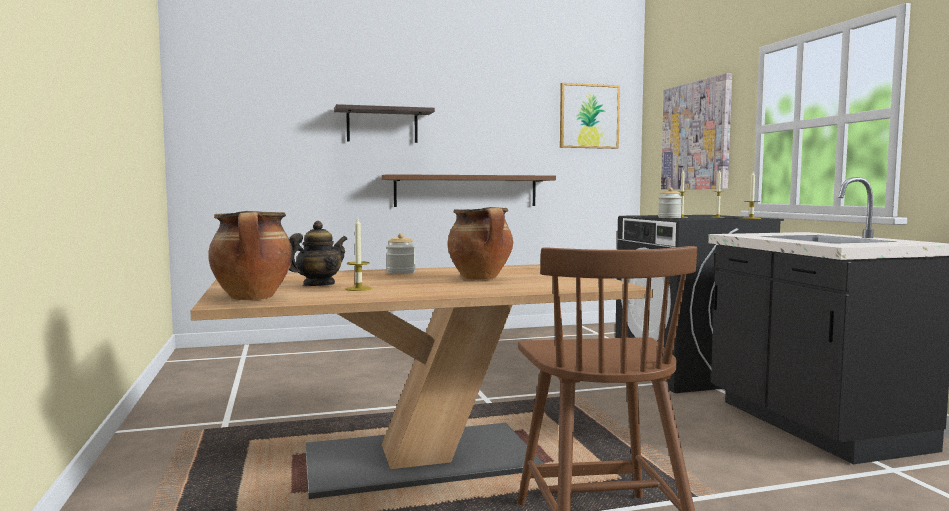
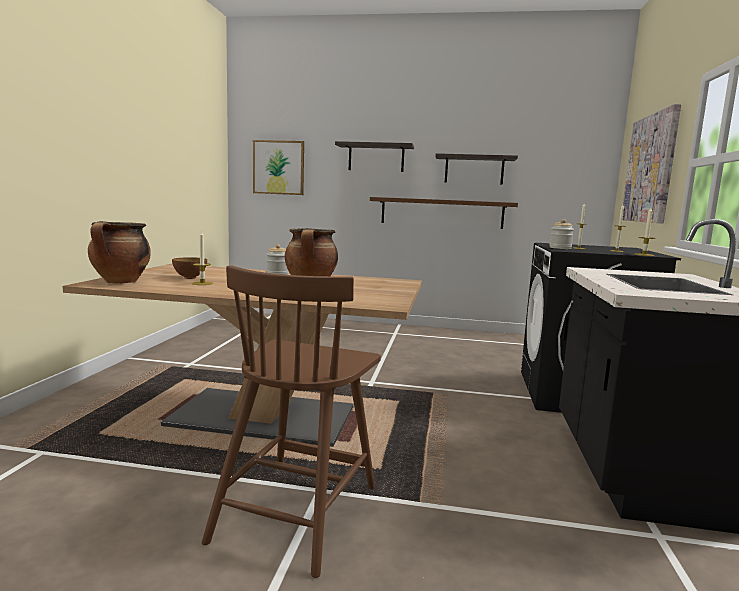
camera: 25 degrees right, 5 degrees up
teapot [289,221,347,286] -> bowl [172,257,207,279]
picture [560,83,620,149] -> picture moved to [253,140,304,195]
none -> shelf [435,153,518,185]

